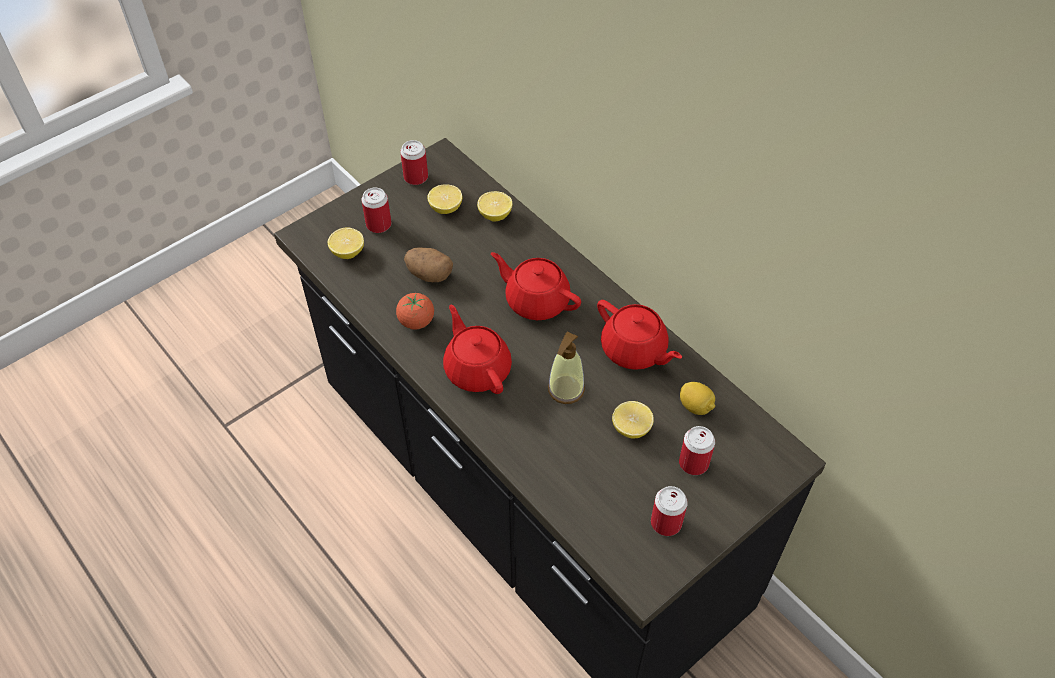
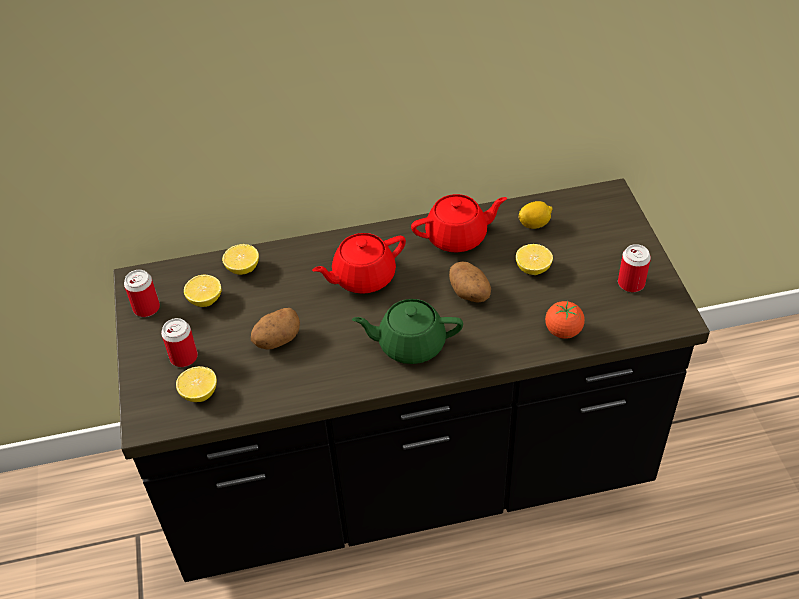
camera: 60 degrees left, 5 degrees down
tomato [396,293,434,330] -> tomato moved to [545,301,585,339]
red teapot [443,305,512,394] -> green teapot [352,299,463,364]
soap dispenser [548,332,585,404] -> potato [449,262,491,303]
can [679,426,715,475] -> none

